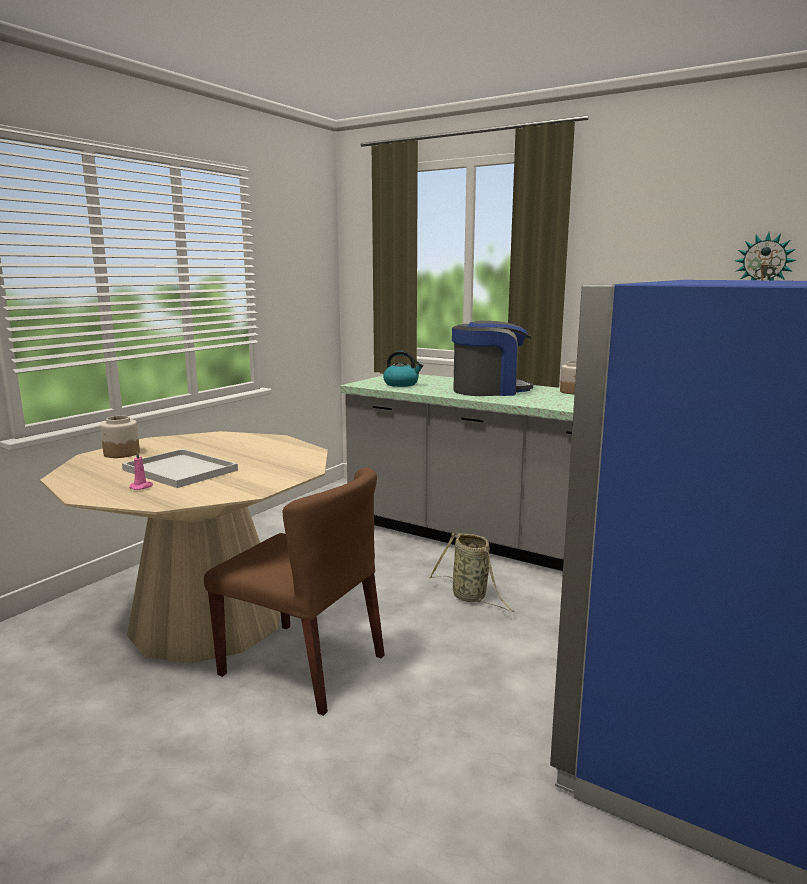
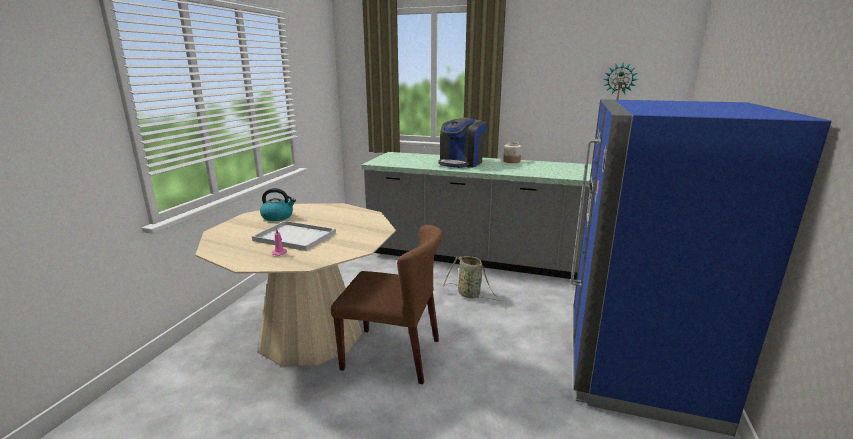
camera: 15 degrees left, 5 degrees up
jar [100,416,140,458] -> none
kettle [383,351,423,387] -> kettle moved to [260,188,296,221]
coffee machine [452,321,533,396] -> coffee machine turned 150 degrees clockwise [439,118,487,168]

